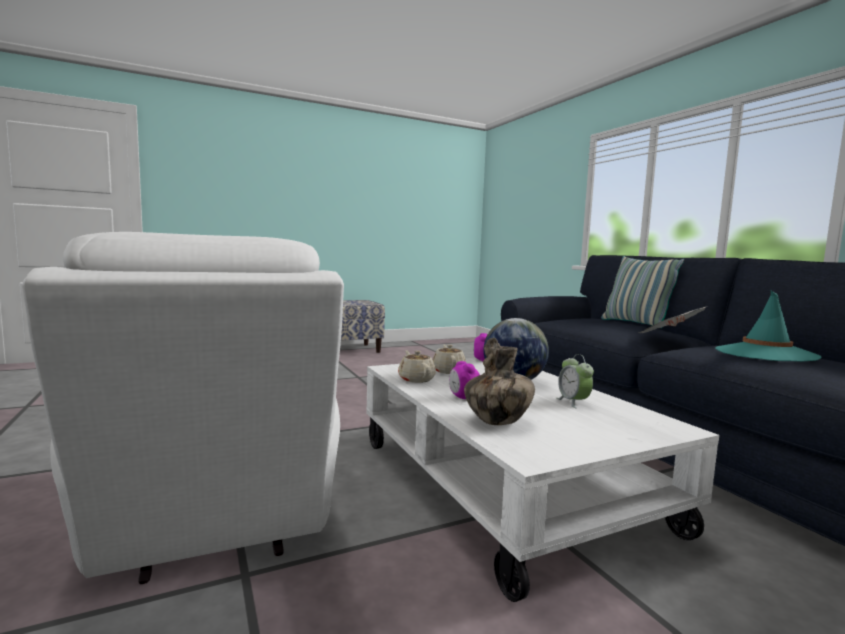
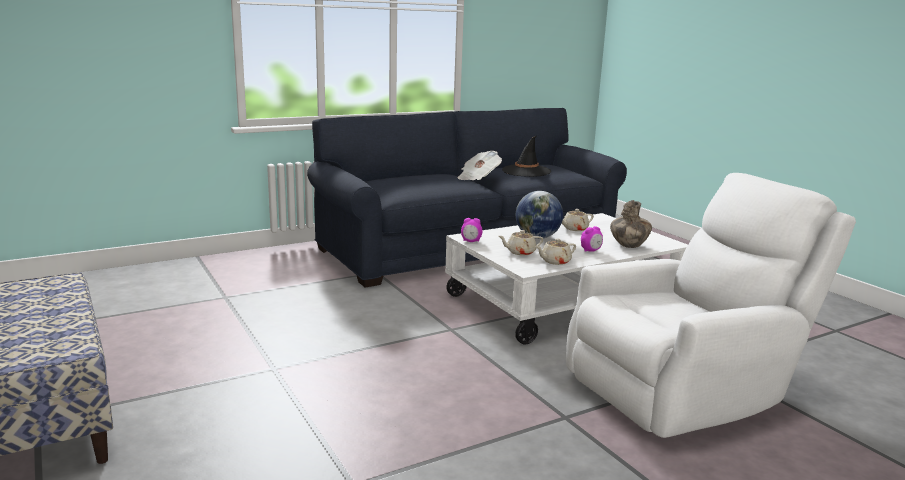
camera: 95 degrees left, 10 degrees up
alarm clock [556,354,594,409] -> beige teapot [562,209,594,231]
pillow [601,256,684,328] -> none
turquoise hat [715,291,822,362] -> black hat [502,136,551,177]

